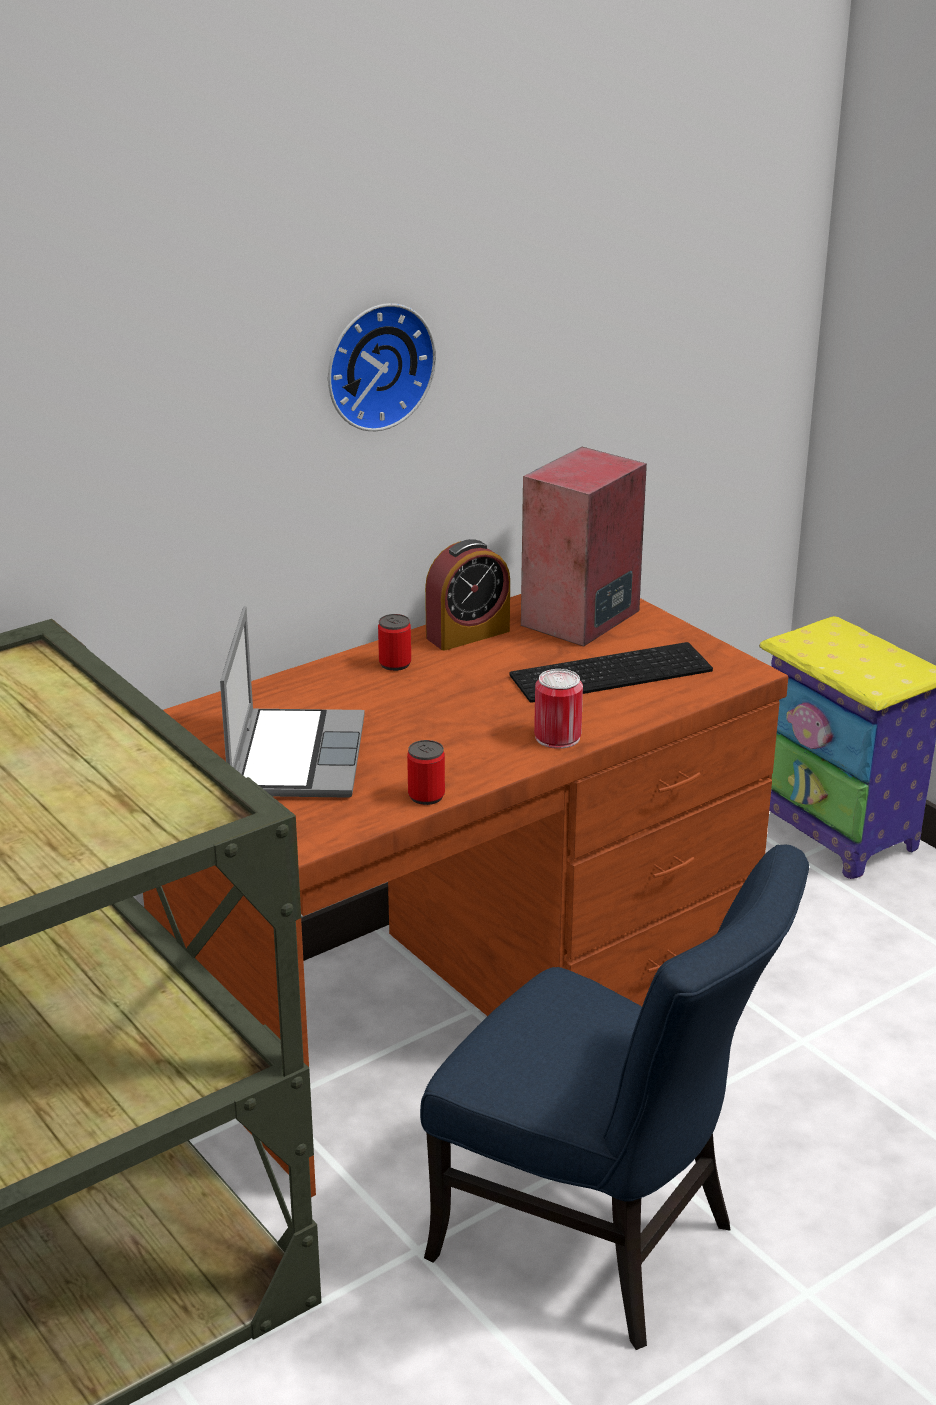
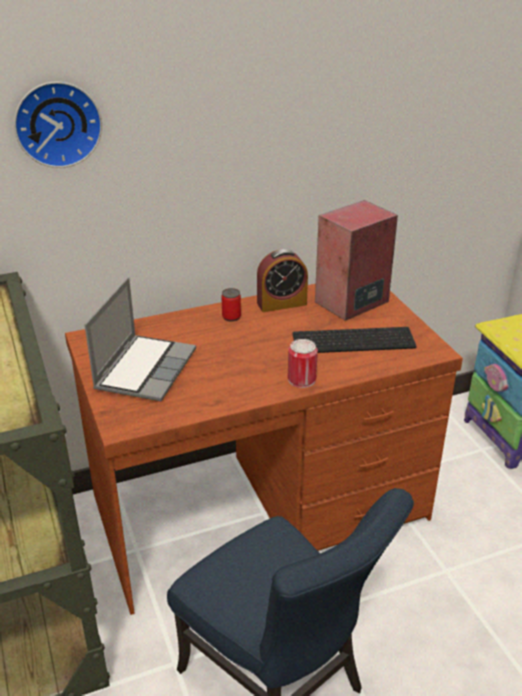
camera: 15 degrees right, 5 degrees up
wall clock [328,303,436,431] -> wall clock moved to [14,82,102,168]
can [407,740,445,805] -> none

